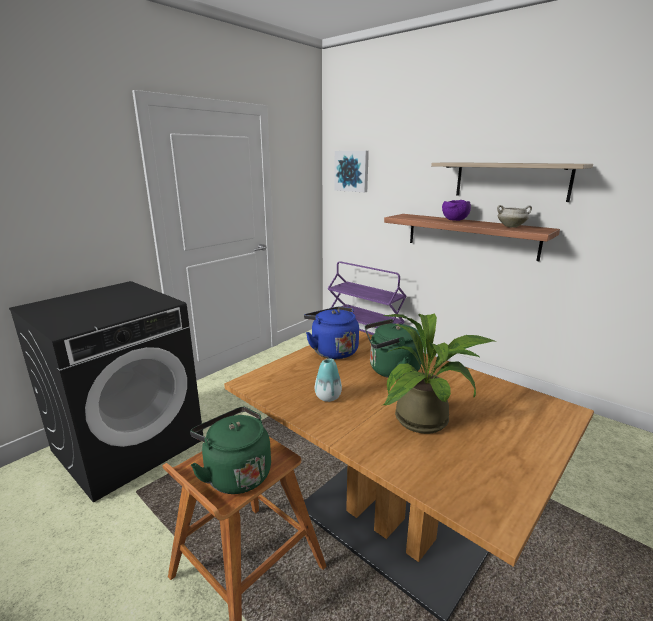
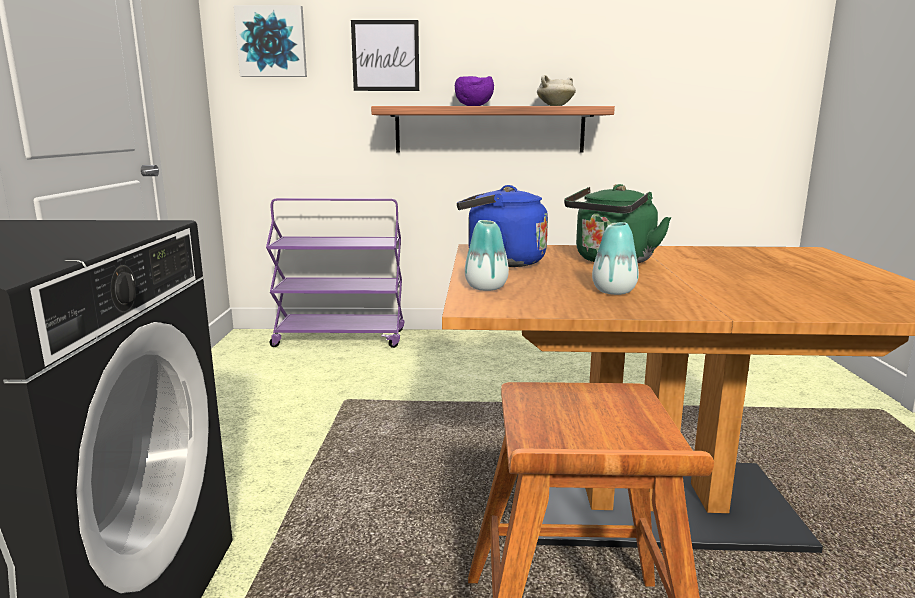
camera: 40 degrees left, 5 degrees down
green kettle [190,407,271,494] -> none
potted plant [383,313,496,434] -> none
shelf [431,162,593,202] -> none
none -> picture [351,20,419,91]
none -> vase [465,220,509,291]

